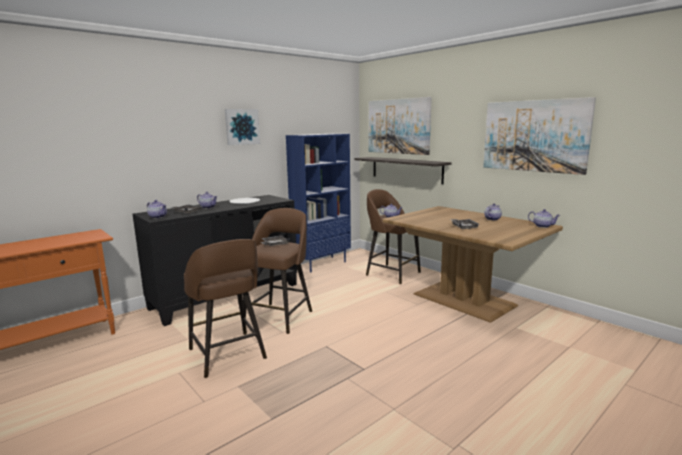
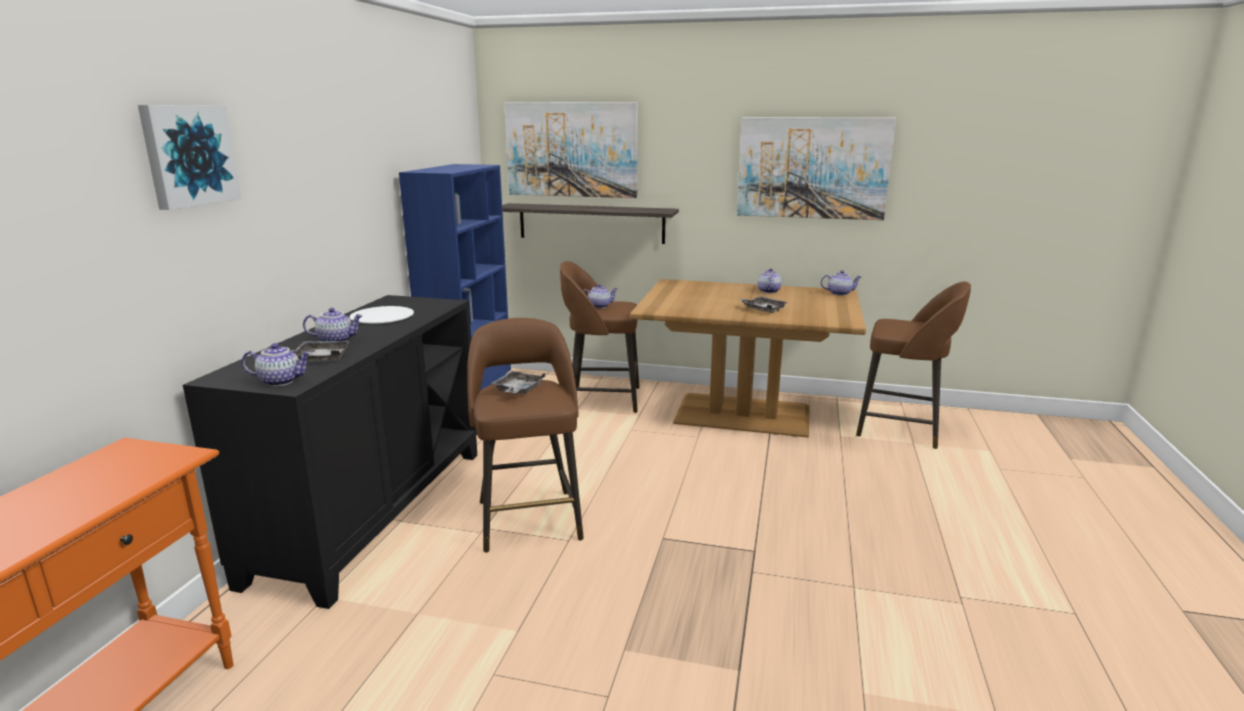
camera: 35 degrees left, 5 degrees up
brown stool [184,239,267,378] -> brown stool moved to [856,282,971,449]
picture [225,109,260,145] -> picture moved to [138,105,242,210]

